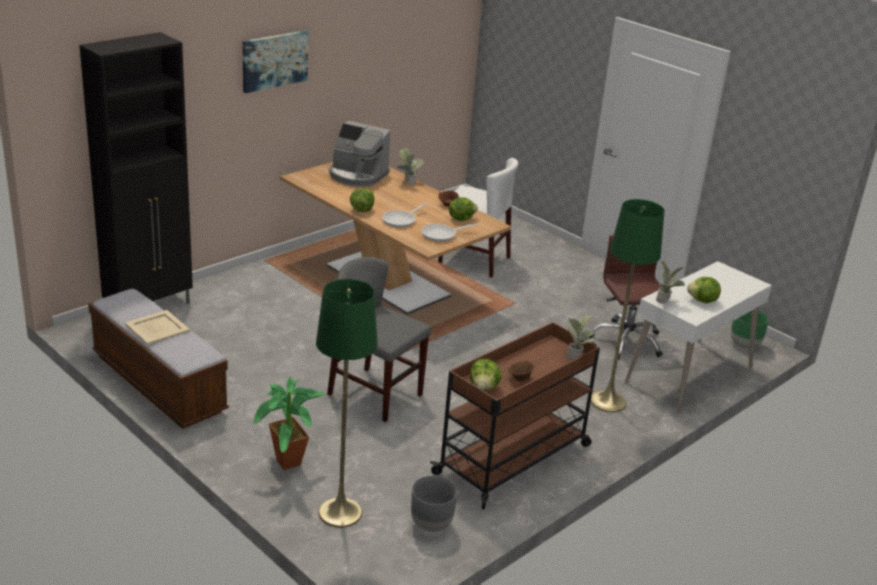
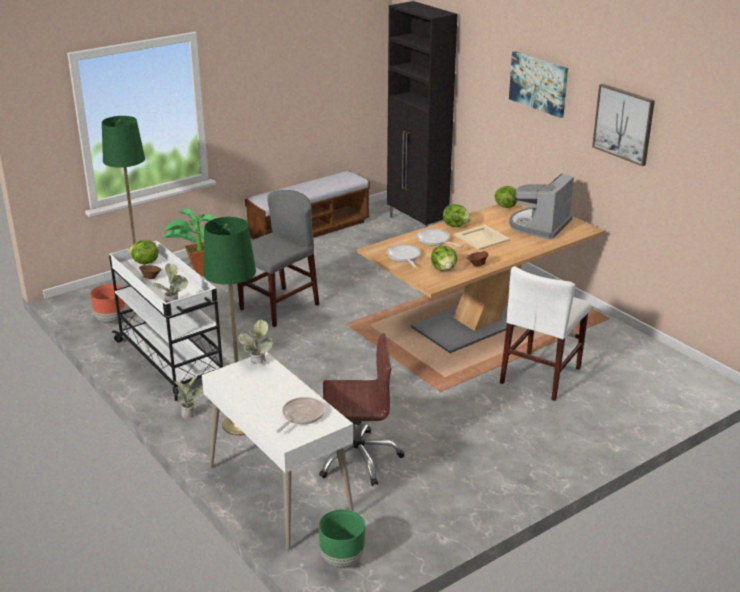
camera: 100 degrees right, 0 degrees up
beige tray [125,310,190,345] -> beige tray moved to [454,225,510,250]
potted plant [397,148,424,186] -> potted plant moved to [174,376,203,419]
grey planter [411,476,457,532] -> brown planter [90,284,126,324]
brown cart [430,322,600,509] -> white cart [109,241,223,401]
lettuce [687,277,721,303] -> lettuce moved to [495,186,517,208]
none -> frying pan [276,397,325,433]
none -> picture [592,84,655,166]

